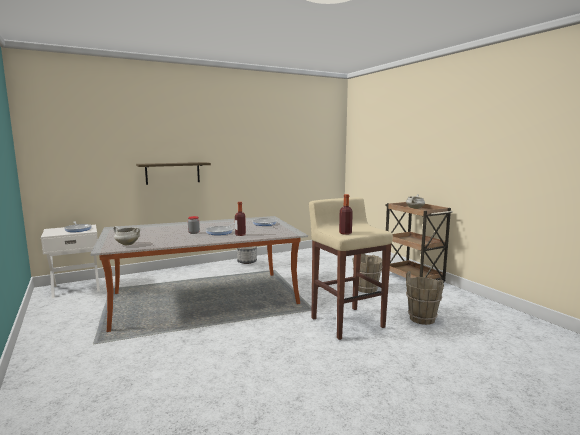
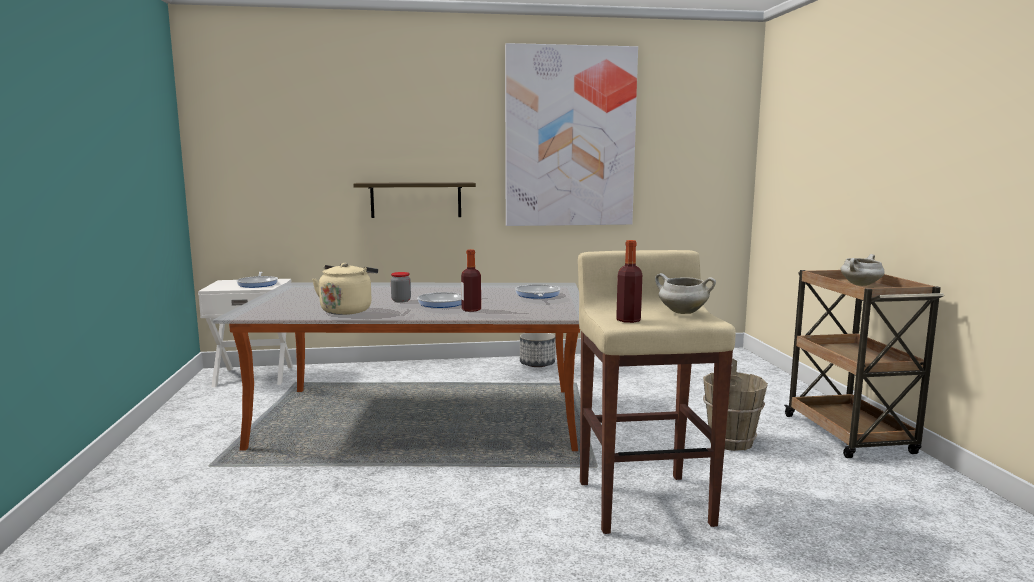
camera: 20 degrees right, 0 degrees up
white cooking pot [114,226,140,245] -> white cooking pot moved to [655,273,716,314]
brown bucket [406,271,444,325] -> none
none -> beige kettle [312,263,378,315]
none -> picture [505,43,638,226]

